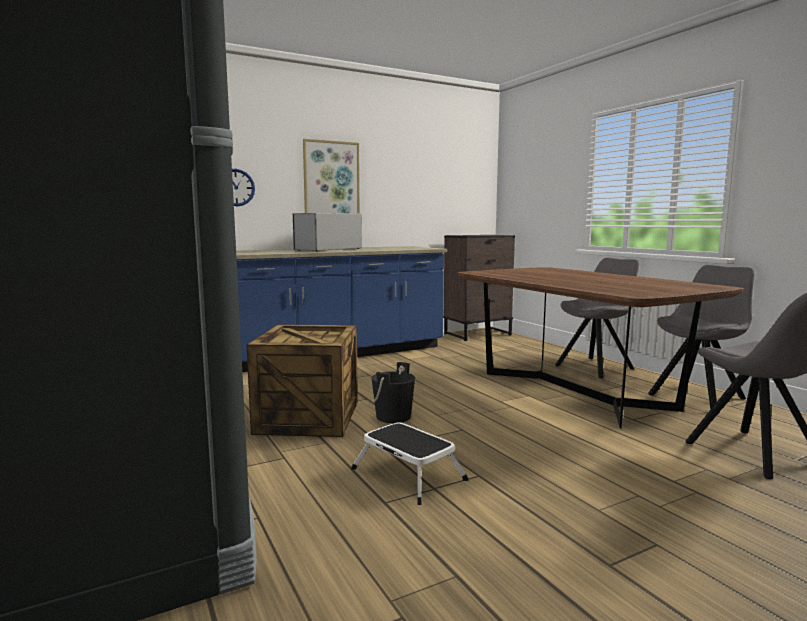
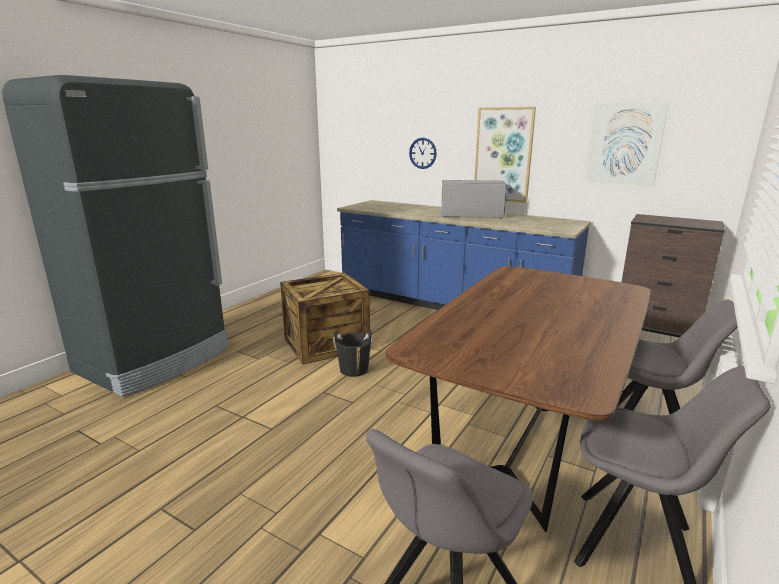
camera: 60 degrees right, 10 degrees up
black step ladder [351,423,469,505] -> none
none -> picture [586,103,669,185]

